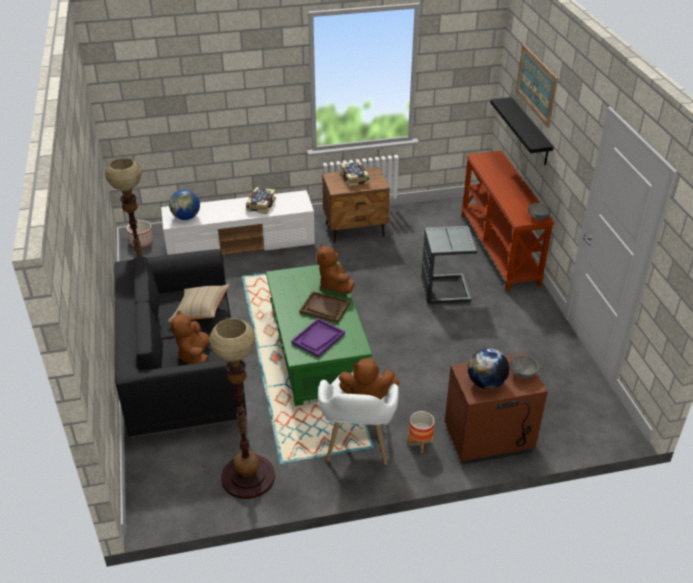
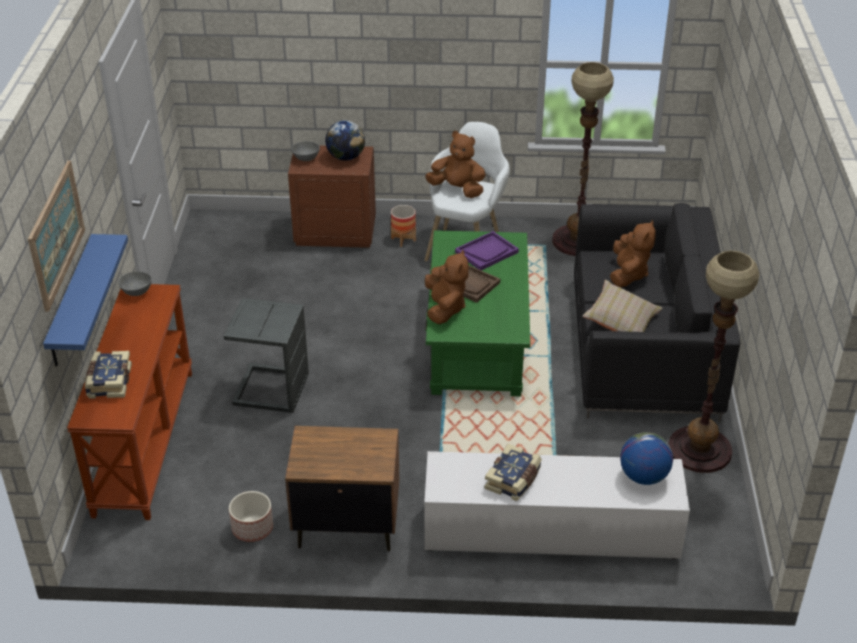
camera: 165 degrees left, 0 degrees up
planter [127,220,154,247] -> planter moved to [229,491,273,542]
book [340,161,369,187] -> book moved to [85,351,132,399]
black shelf [490,97,554,165] -> blue shelf [43,234,128,366]

